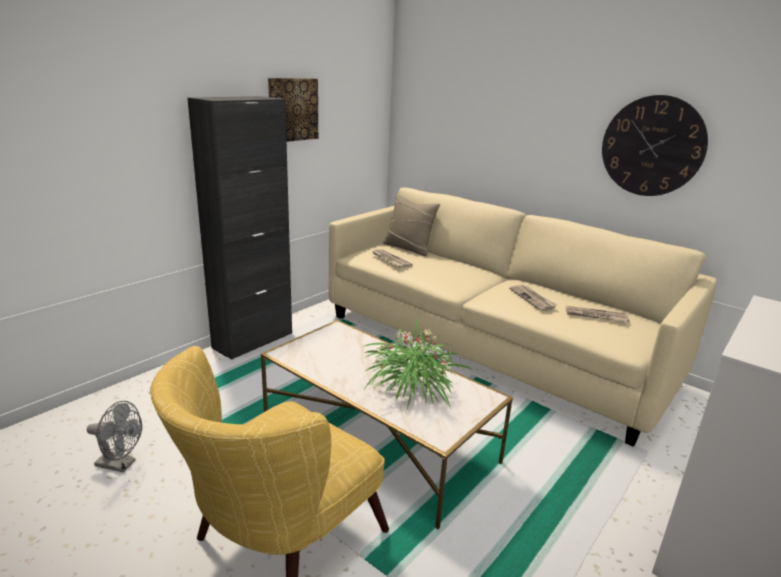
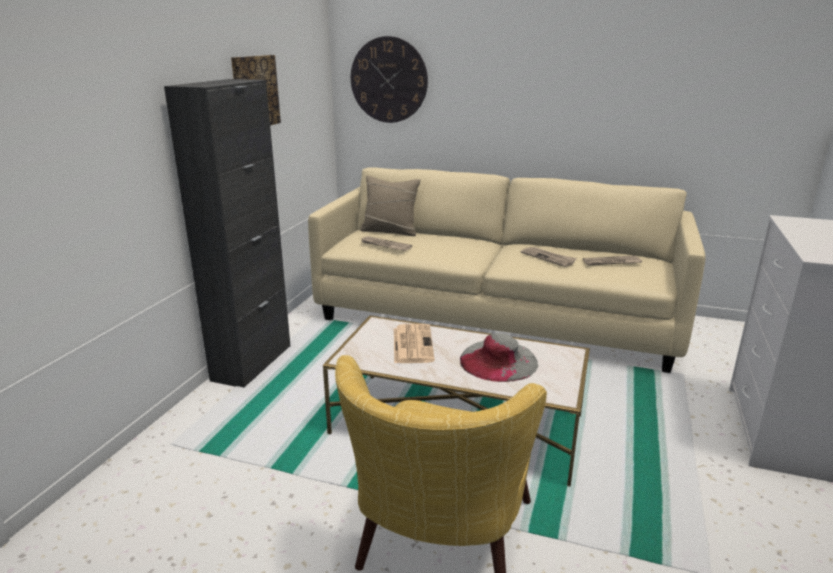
camera: 20 degrees left, 0 degrees up
grey fan [87,401,142,472] -> none
potted plant [364,317,473,409] -> grey hat [460,333,539,382]
wall clock [602,95,708,196] -> wall clock moved to [351,36,428,123]
none -> newspaper [394,324,435,363]

